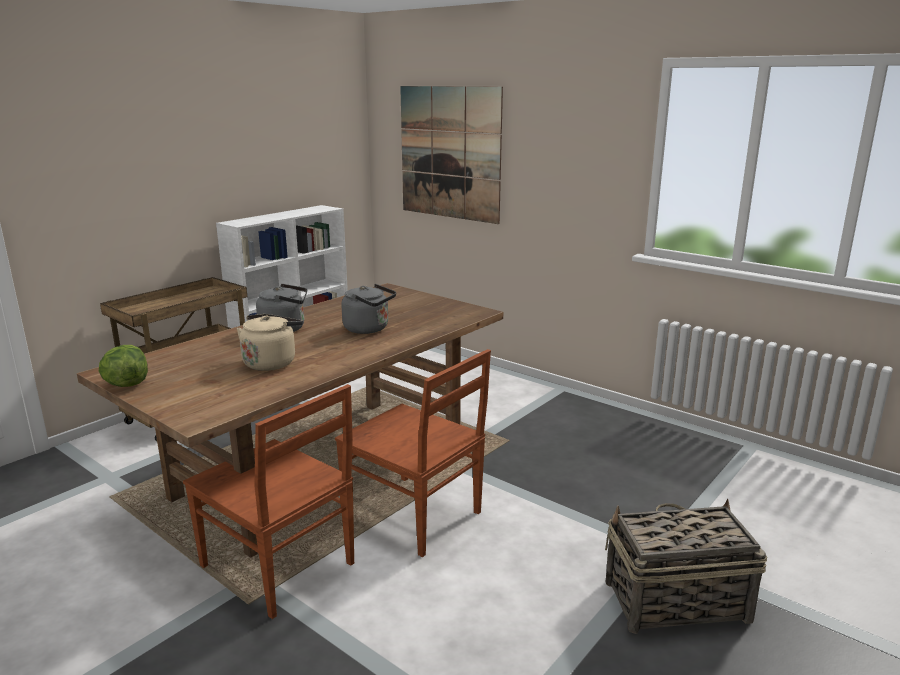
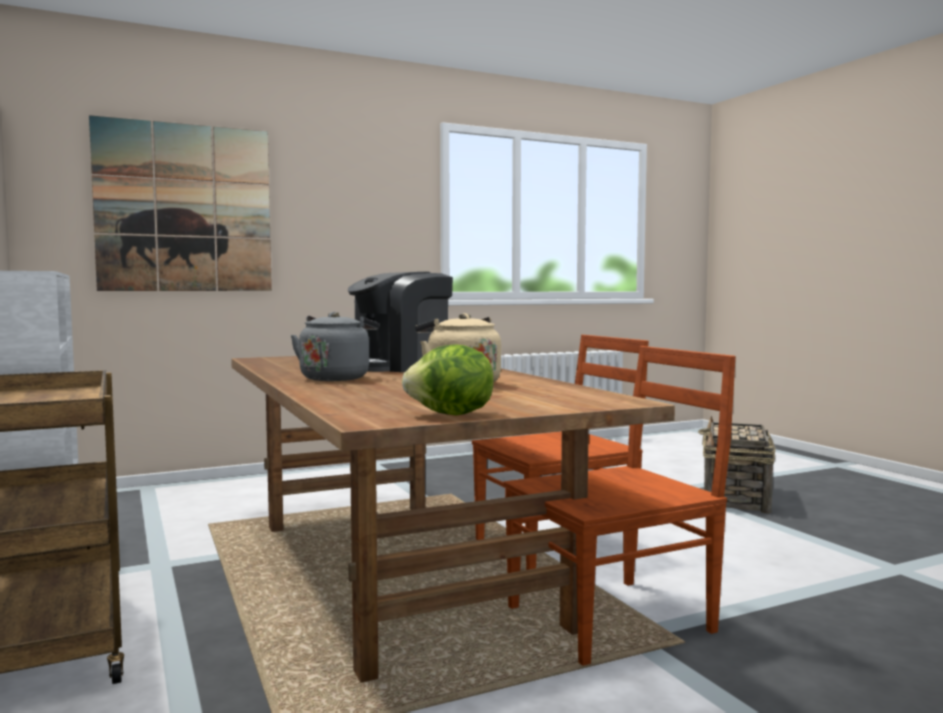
camera: 65 degrees left, 15 degrees down
grey kettle [341,284,396,334] -> coffee machine [347,272,453,372]

